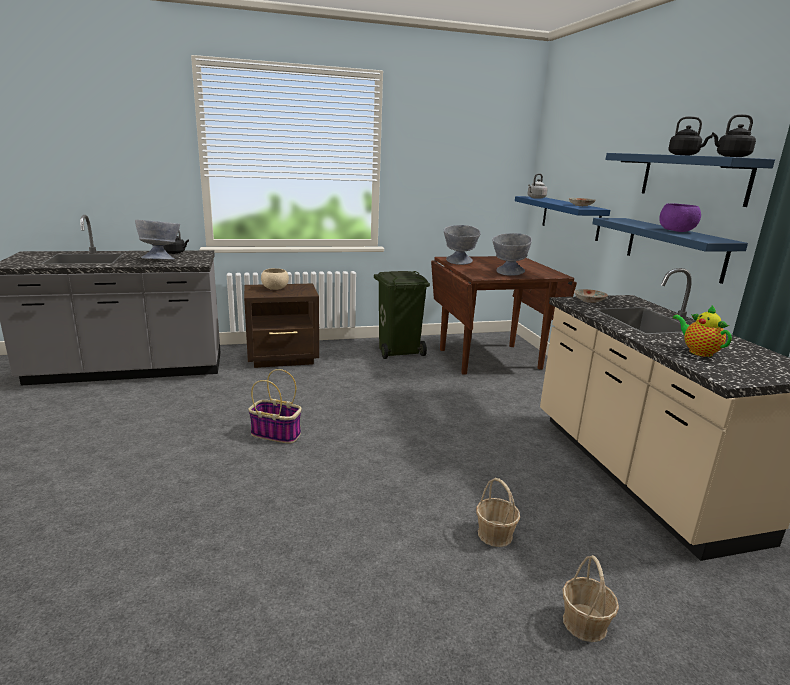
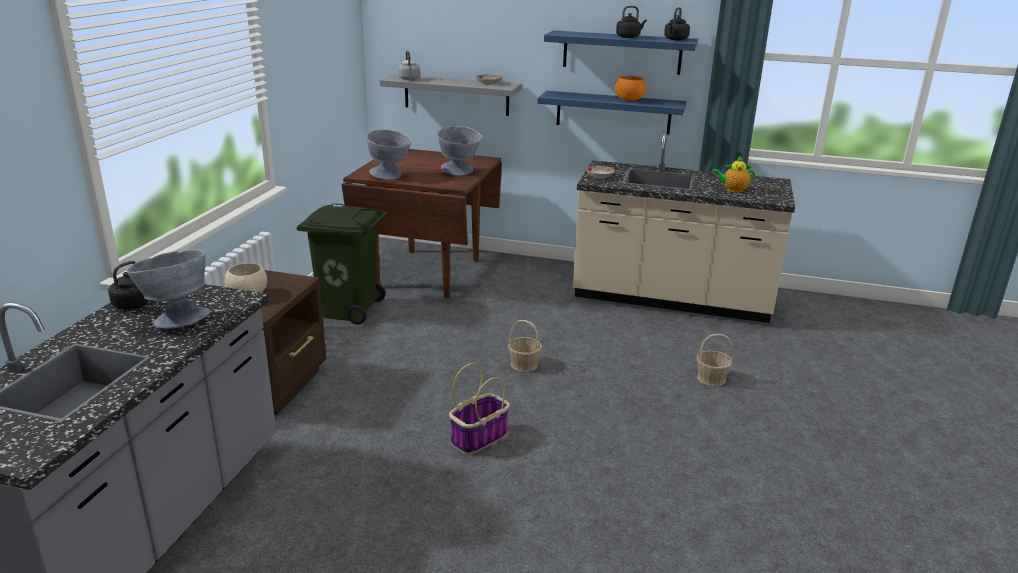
camera: 60 degrees left, 5 degrees up
blue shelf [515,196,610,241] -> grey shelf [380,74,521,116]
basket [562,555,619,642] -> basket moved to [508,320,542,372]
purple bowl [659,203,701,232] -> orange bowl [615,76,646,101]

